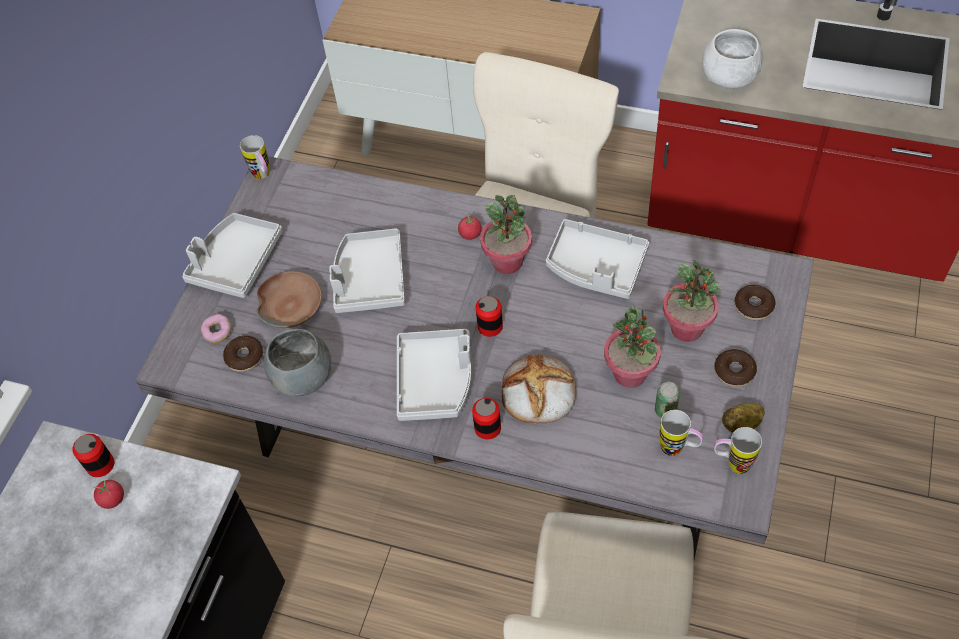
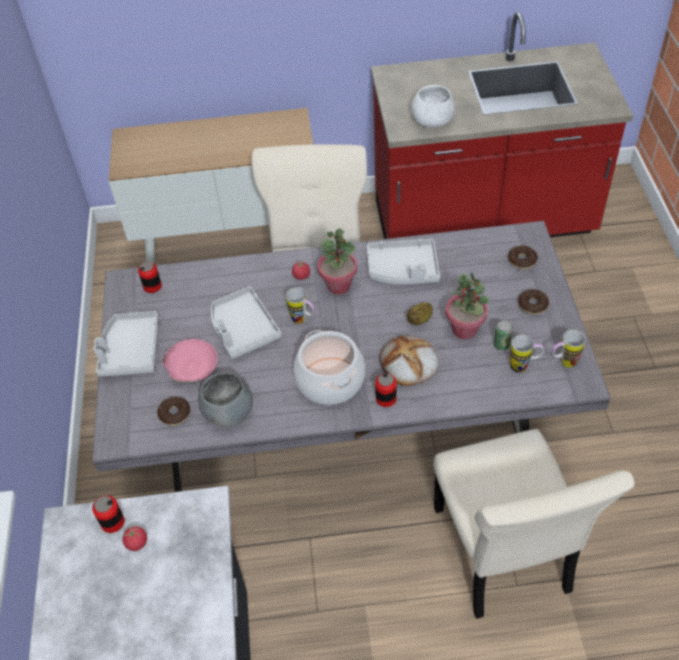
camera: 25 degrees left, 5 degrees down
donut [201,314,232,343] -> none
mug [240,135,270,179] -> mug moved to [286,287,315,324]
brown bowl [257,271,322,328] -> pink bowl [163,339,218,384]
grey tray [397,329,471,421] -> cooking pot [293,330,365,405]
can [476,296,503,337] -> can moved to [138,262,162,293]
potted plant [663,260,721,342] -> none
potato [722,404,765,432] -> potato moved to [407,302,433,325]

